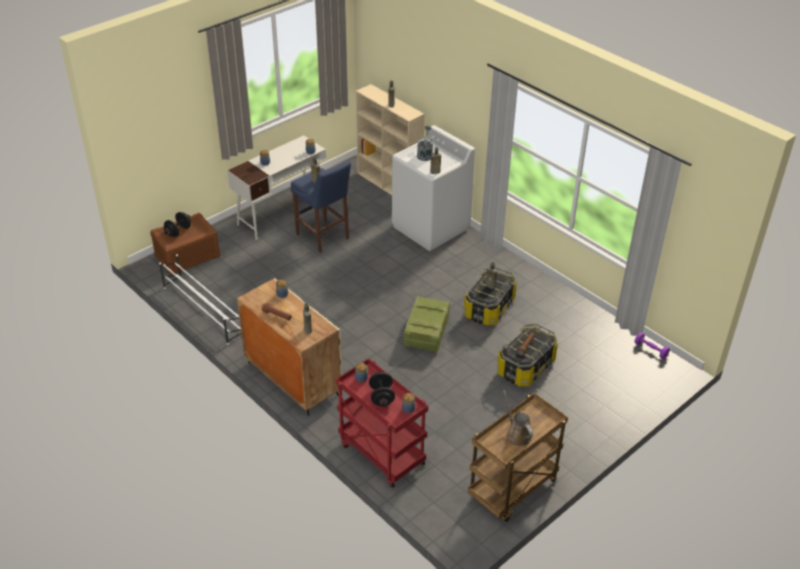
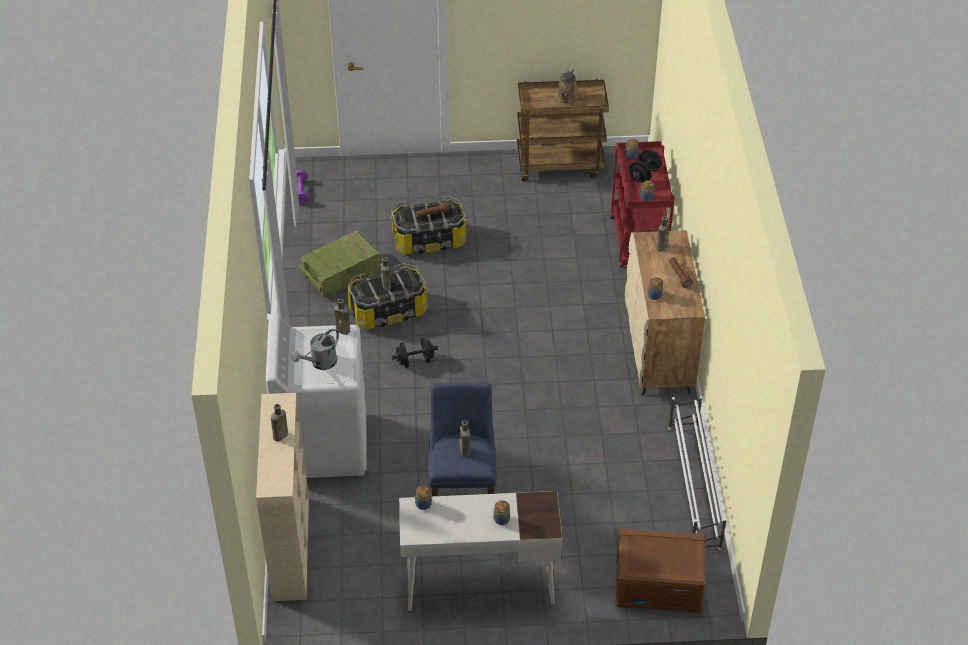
camera: 140 degrees left, 5 degrees up
black dumbbell [164,212,191,237] -> black dumbbell moved to [392,338,438,368]
crate [404,296,450,352] -> crate moved to [300,231,381,298]

